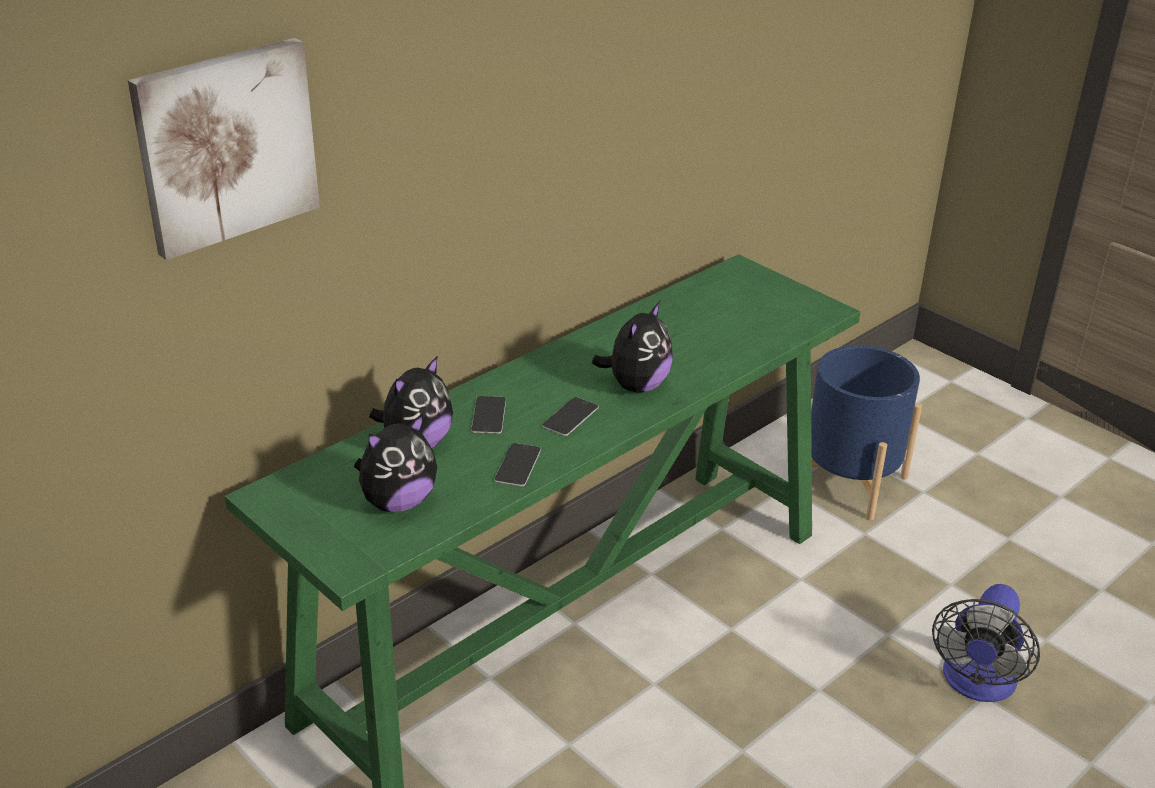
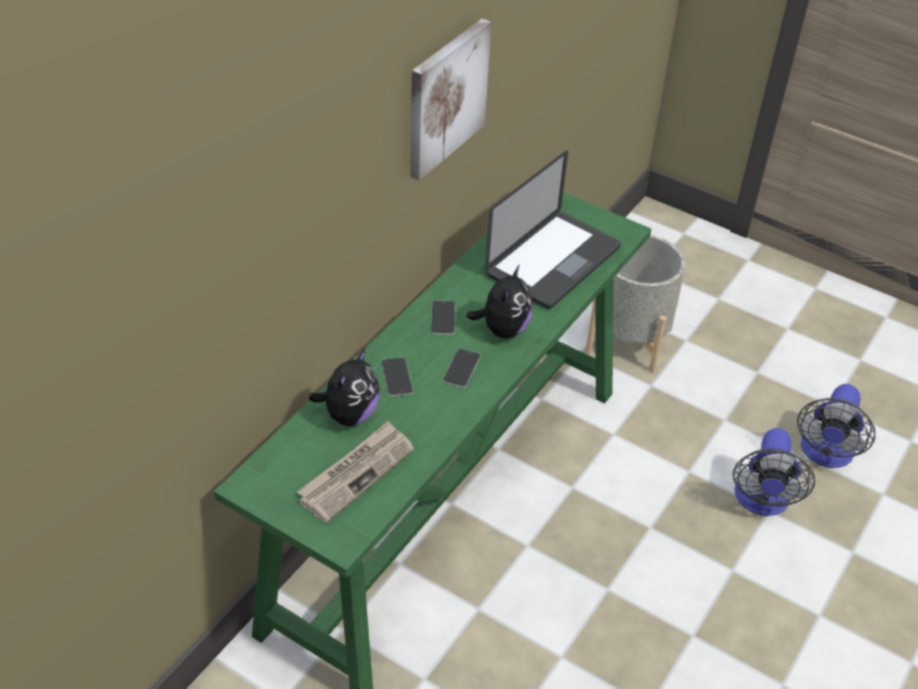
camera: 15 degrees left, 10 degrees up
picture [128,38,320,260] -> picture moved to [410,19,491,181]
plush toy [354,414,437,512] -> newspaper [297,421,414,523]
phone [494,443,541,487] -> phone moved to [431,300,455,335]
blue planter [811,345,922,520] -> grey planter [585,235,685,373]
none -> laptop [485,150,621,309]
none -> fan [797,384,875,468]

